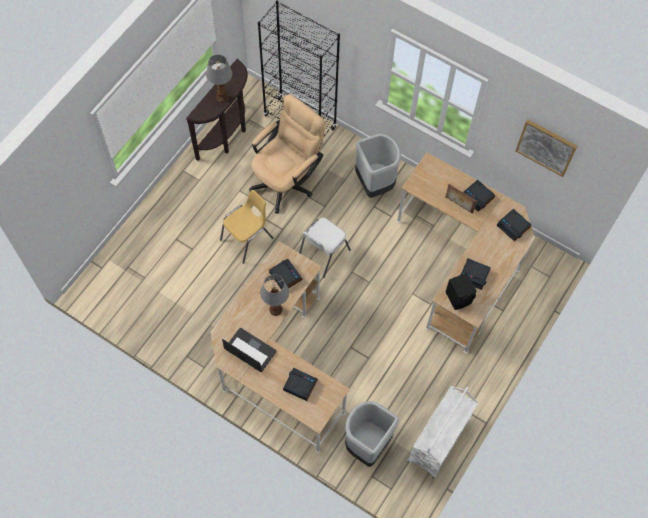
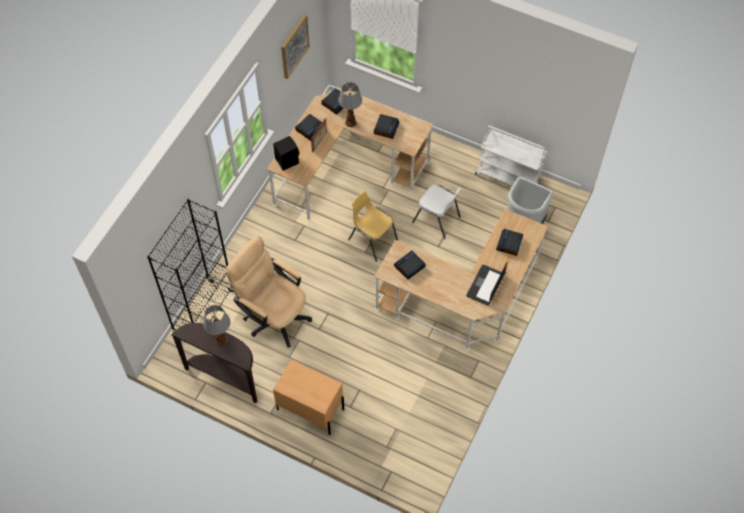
camera: 95 degrees left, 5 degrees down
yellow chair [220,190,273,264] -> yellow chair moved to [348,191,398,262]
table lamp [260,274,289,316] -> table lamp moved to [338,82,362,127]
white chair [299,218,351,278] -> white chair moved to [412,185,461,239]
grey trash can [355,134,401,198] -> none
black speaker [445,273,477,310] -> black speaker moved to [273,136,299,171]
none -> beige nightstand [273,359,344,435]

